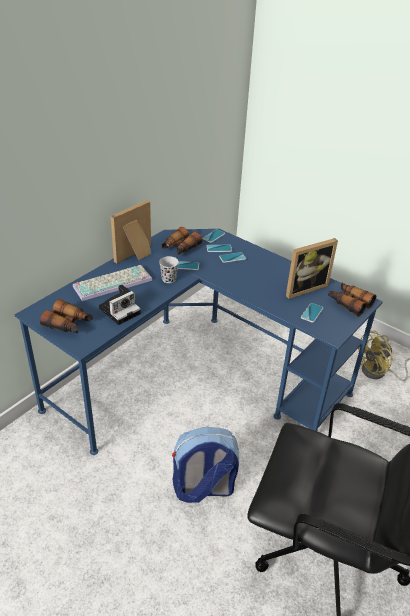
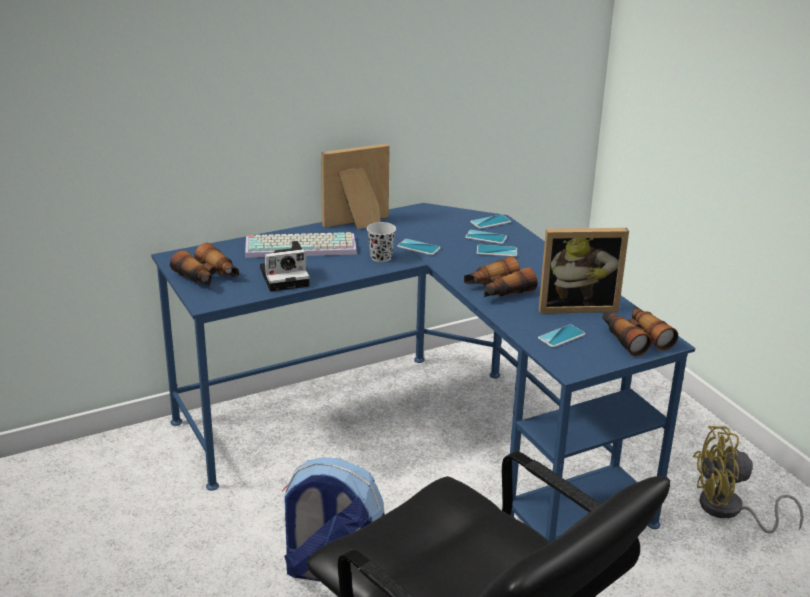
camera: 25 degrees right, 10 degrees down
binoculars [161,227,202,255] -> binoculars moved to [464,256,537,297]

